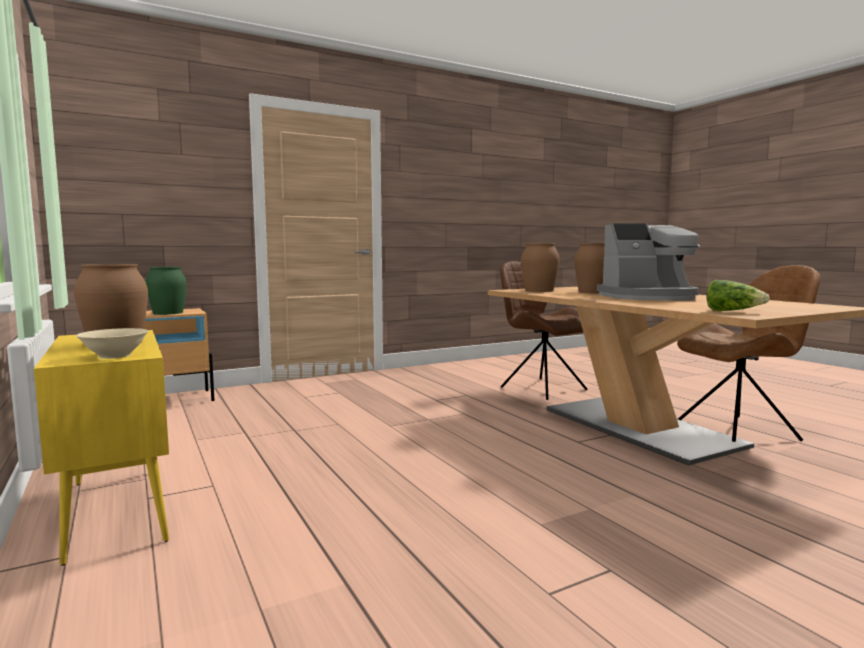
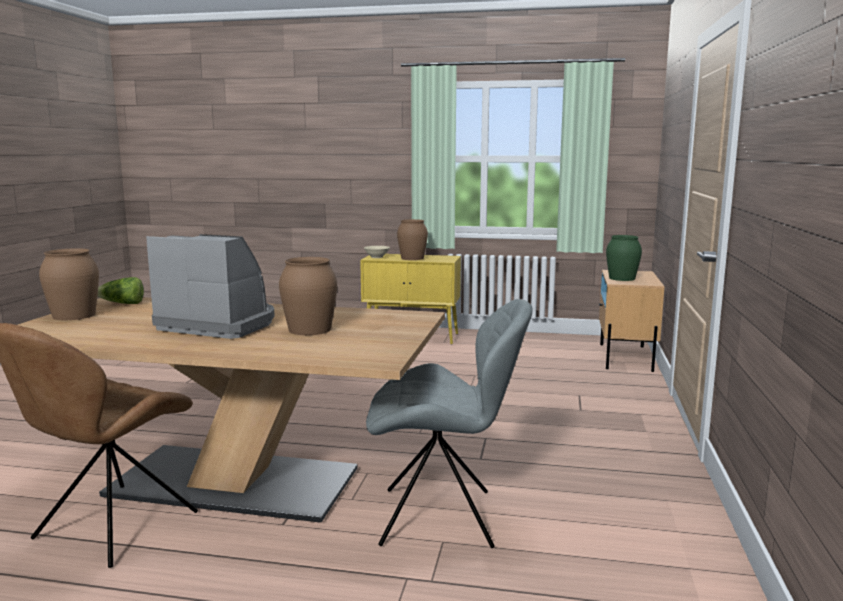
camera: 130 degrees right, 5 degrees up
brown chair [500,261,587,400] -> grey chair [366,299,532,548]
brown vase [521,244,560,292] -> brown vase moved to [39,248,99,320]
coffee machine [597,223,700,301] -> coffee machine turned 75 degrees clockwise [146,234,275,339]

